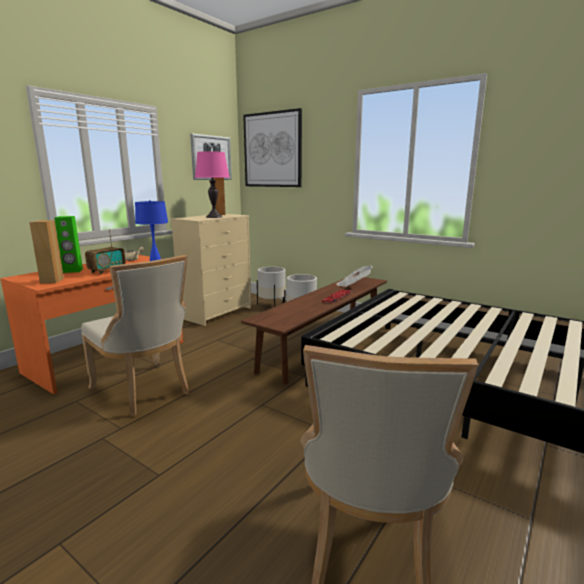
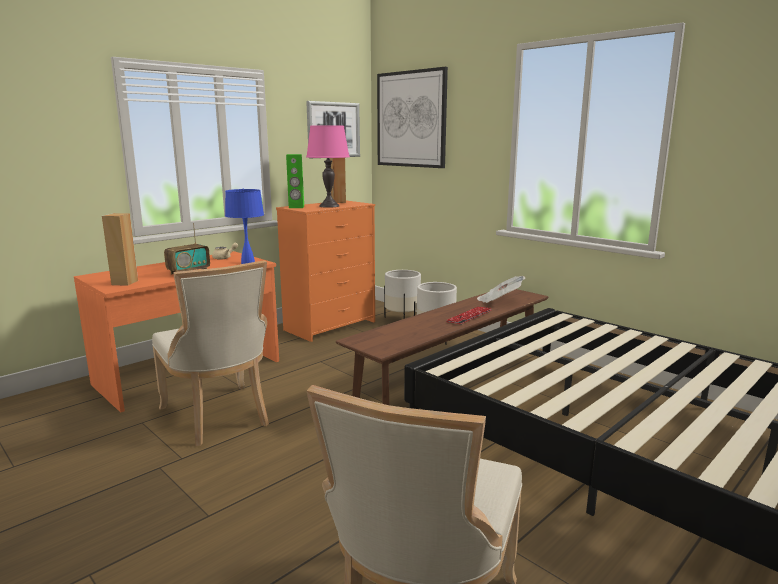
camera: 10 degrees right, 0 degrees up
green speaker [54,216,83,273] -> green speaker moved to [286,154,304,208]
beige dresser [171,214,251,326] -> orange dresser [276,200,375,342]

